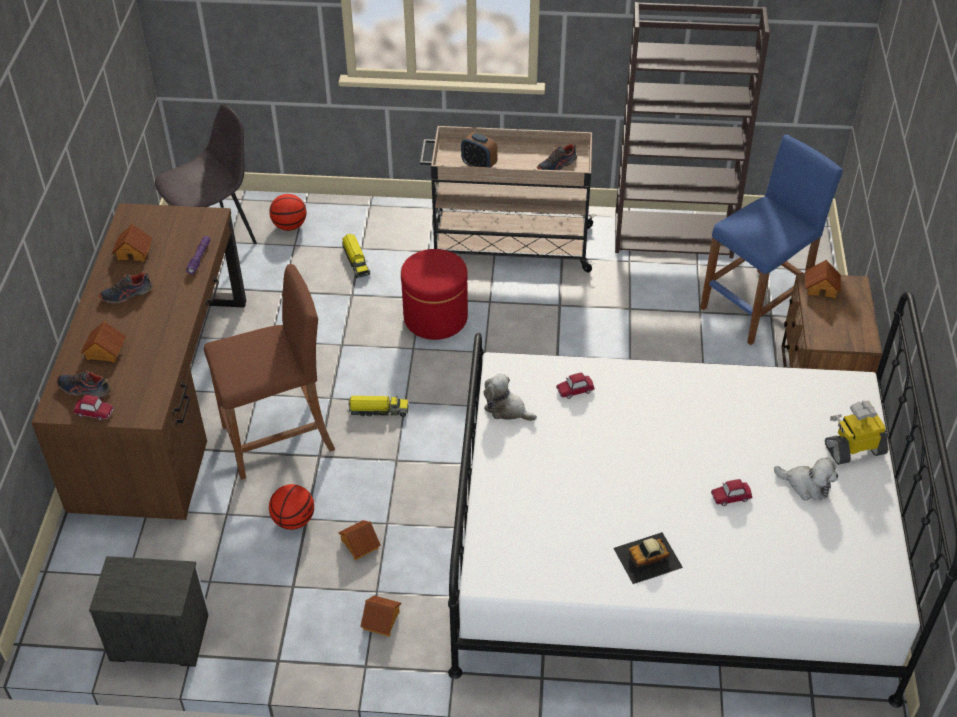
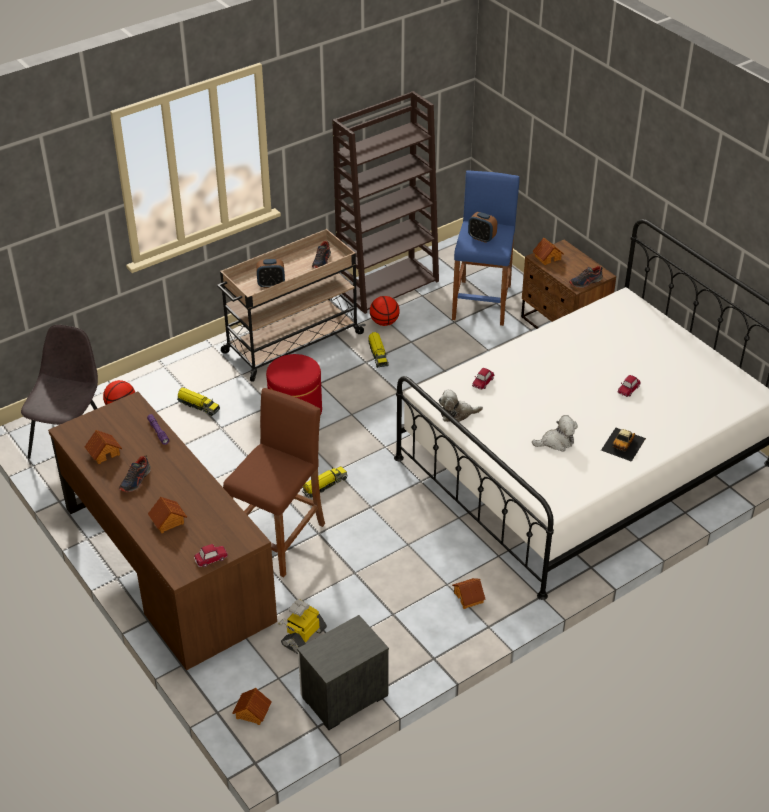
camera: 40 degrees left, 5 degrees down
shoe [57,371,111,397] -> shoe moved to [569,266,603,288]
basketball [269,484,314,530] -> basketball moved to [370,296,400,326]
toy house [338,520,381,560] -> toy house moved to [233,688,272,725]
plush toy [774,457,838,501] -> plush toy moved to [532,415,578,452]
toy robot [825,401,888,465] -> toy robot moved to [278,599,327,654]
none -> toy truck [368,332,389,368]
none -> alarm clock [468,212,497,243]

